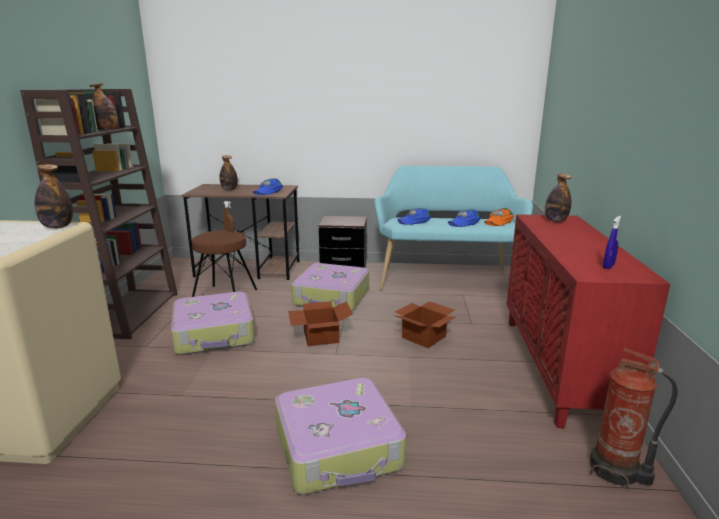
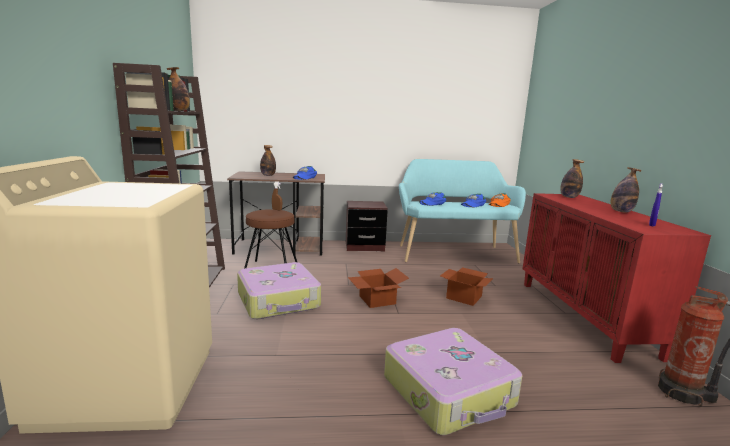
camera: 10 degrees left, 5 degrees down
bottle [35,164,73,228] -> bottle moved to [610,167,642,213]
suitcase [291,263,369,311] -> none

